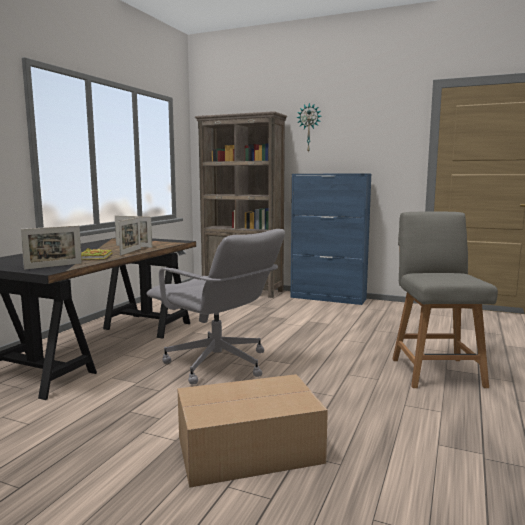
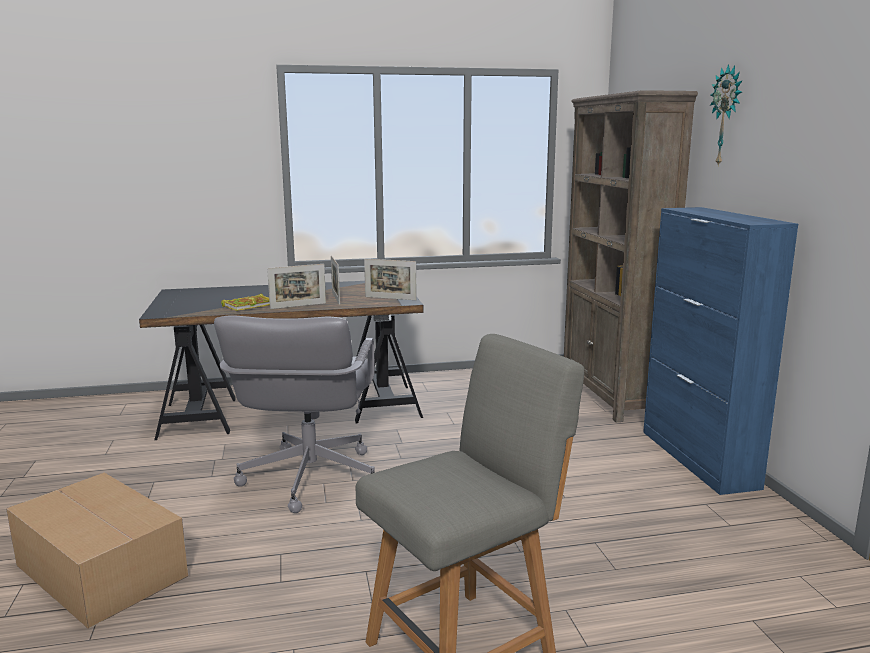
camera: 55 degrees right, 5 degrees up
picture frame [20,226,82,270] -> picture frame moved to [364,259,417,300]

